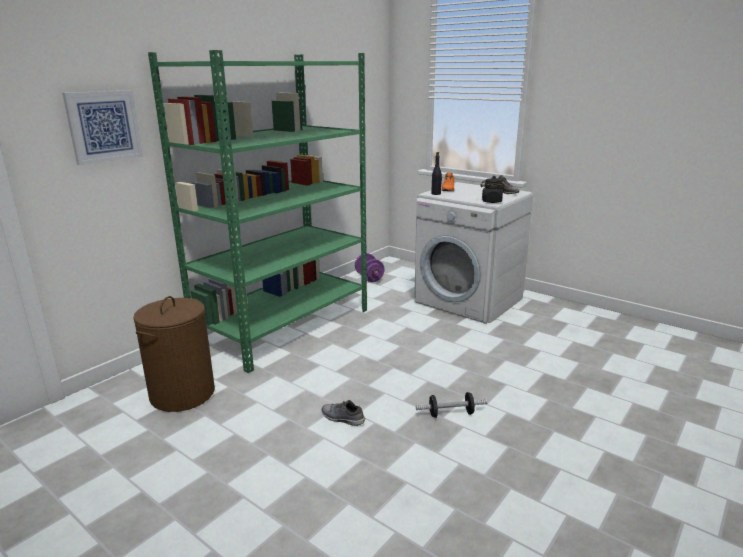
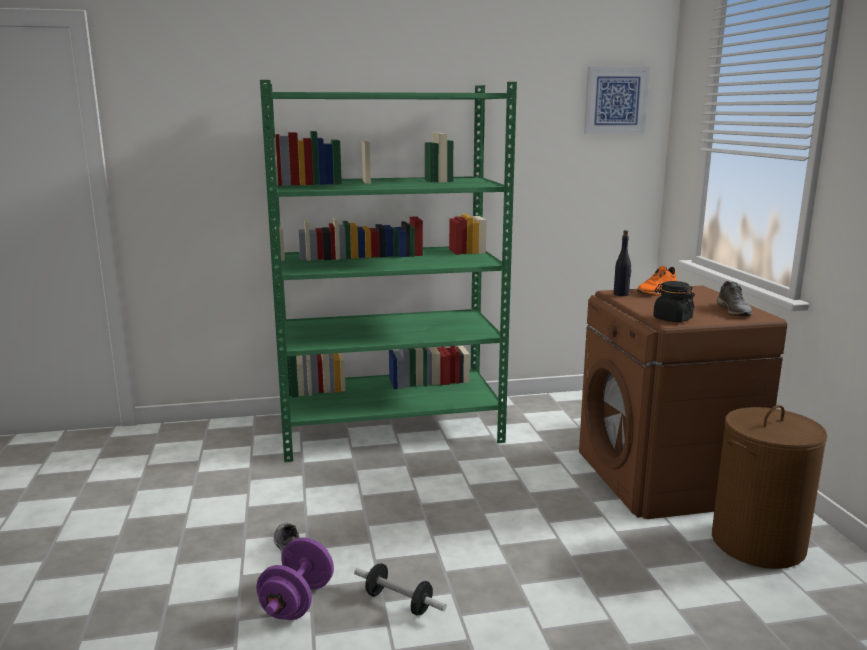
camera: 40 degrees right, 5 degrees down
picture [62,90,143,165] -> picture moved to [584,66,650,134]
brown laundry basket [133,296,215,412] -> brown laundry basket moved to [712,405,828,569]
purple dumbbell [355,253,385,282] -> purple dumbbell moved to [256,537,334,620]
white washing machine [414,182,533,323] -> brown washing machine [579,286,787,519]

